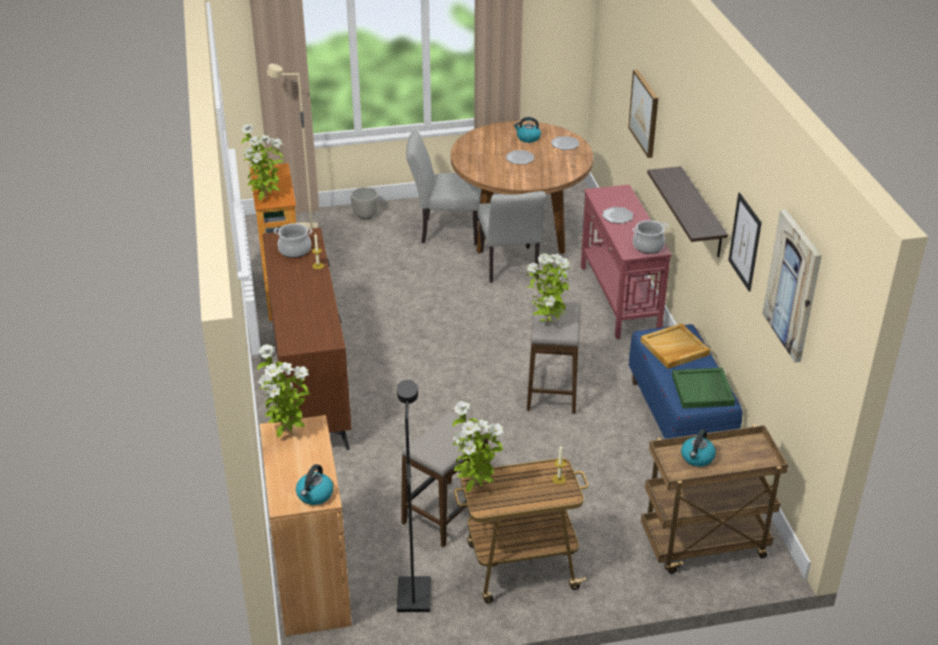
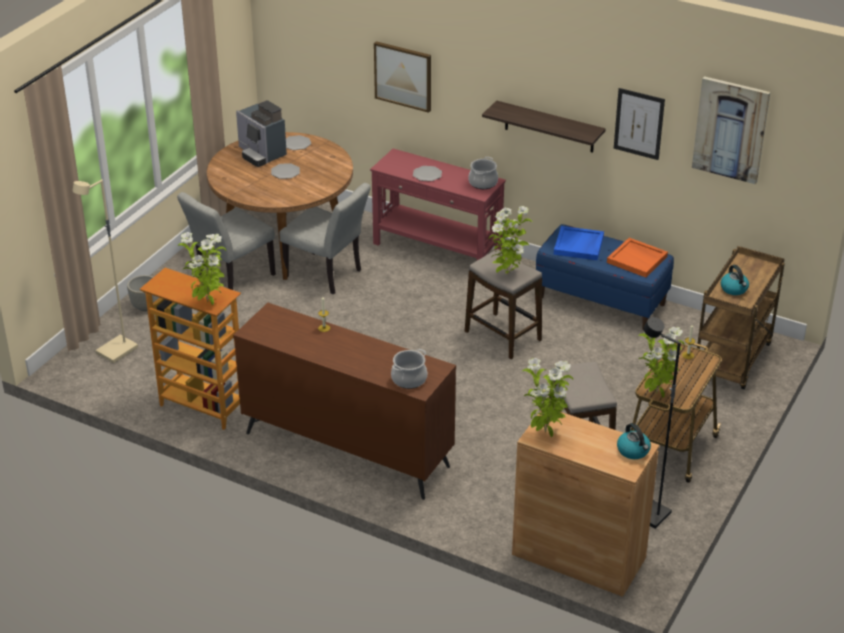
camera: 50 degrees left, 0 degrees up
cooking pot [274,223,313,258] -> cooking pot moved to [391,349,427,389]
kettle [513,117,541,143] -> coffee machine [236,100,287,167]
beige tray [640,323,710,369] -> blue tray [554,226,604,260]
green tray [672,368,735,408] -> orange tray [607,238,668,277]

